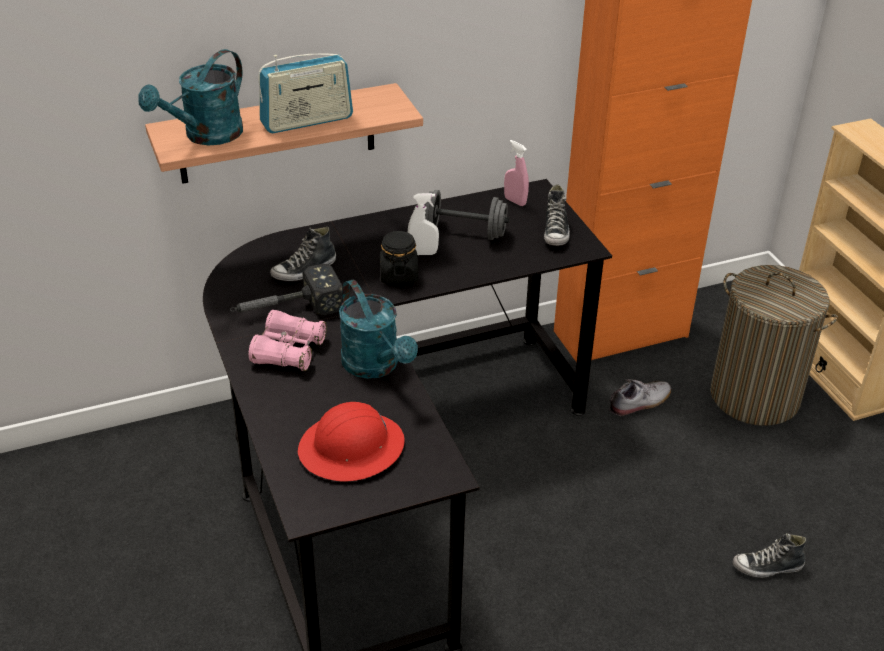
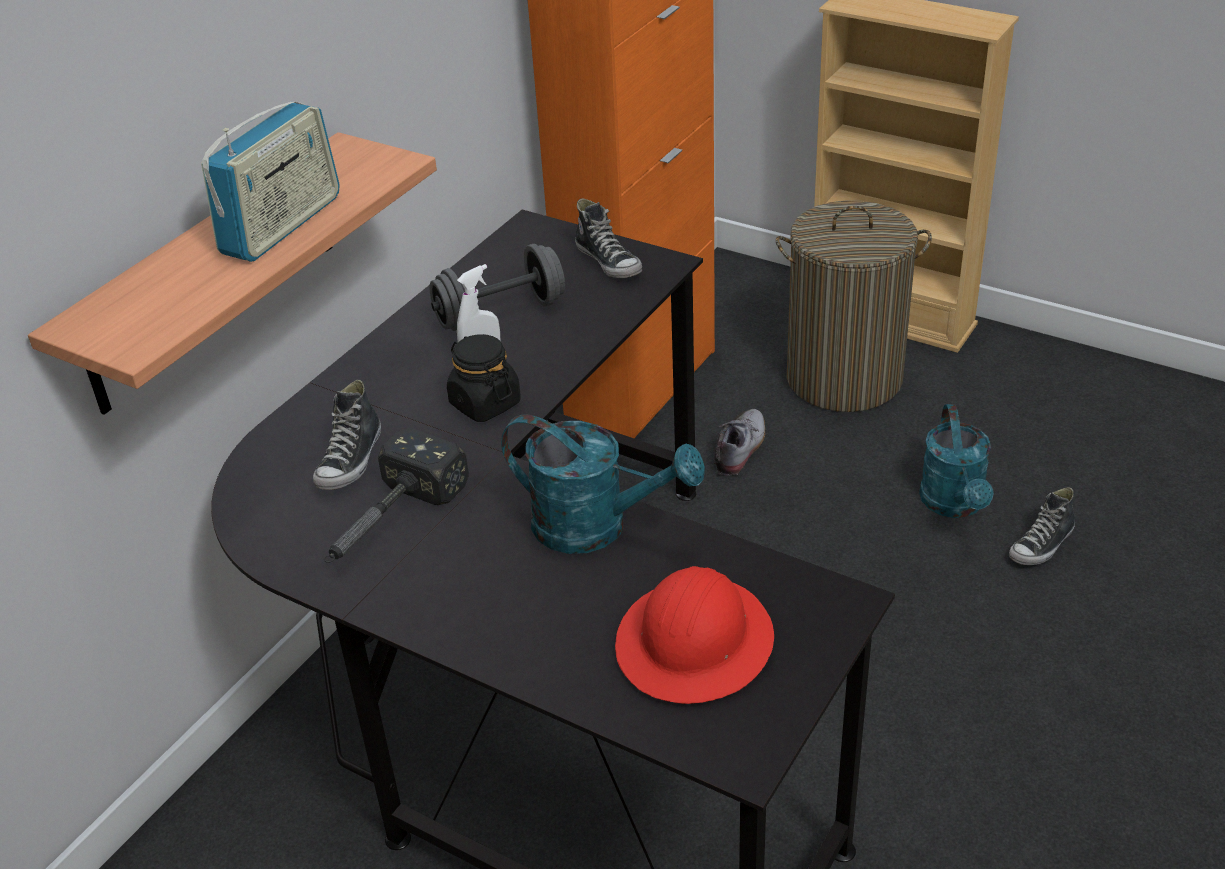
camera: 35 degrees left, 0 degrees up
turquoise watering can [138,49,243,145] -> turquoise watering can moved to [919,404,994,518]
pink binoculars [248,310,327,371] -> none
pink spray bottle [504,140,529,206] -> none

